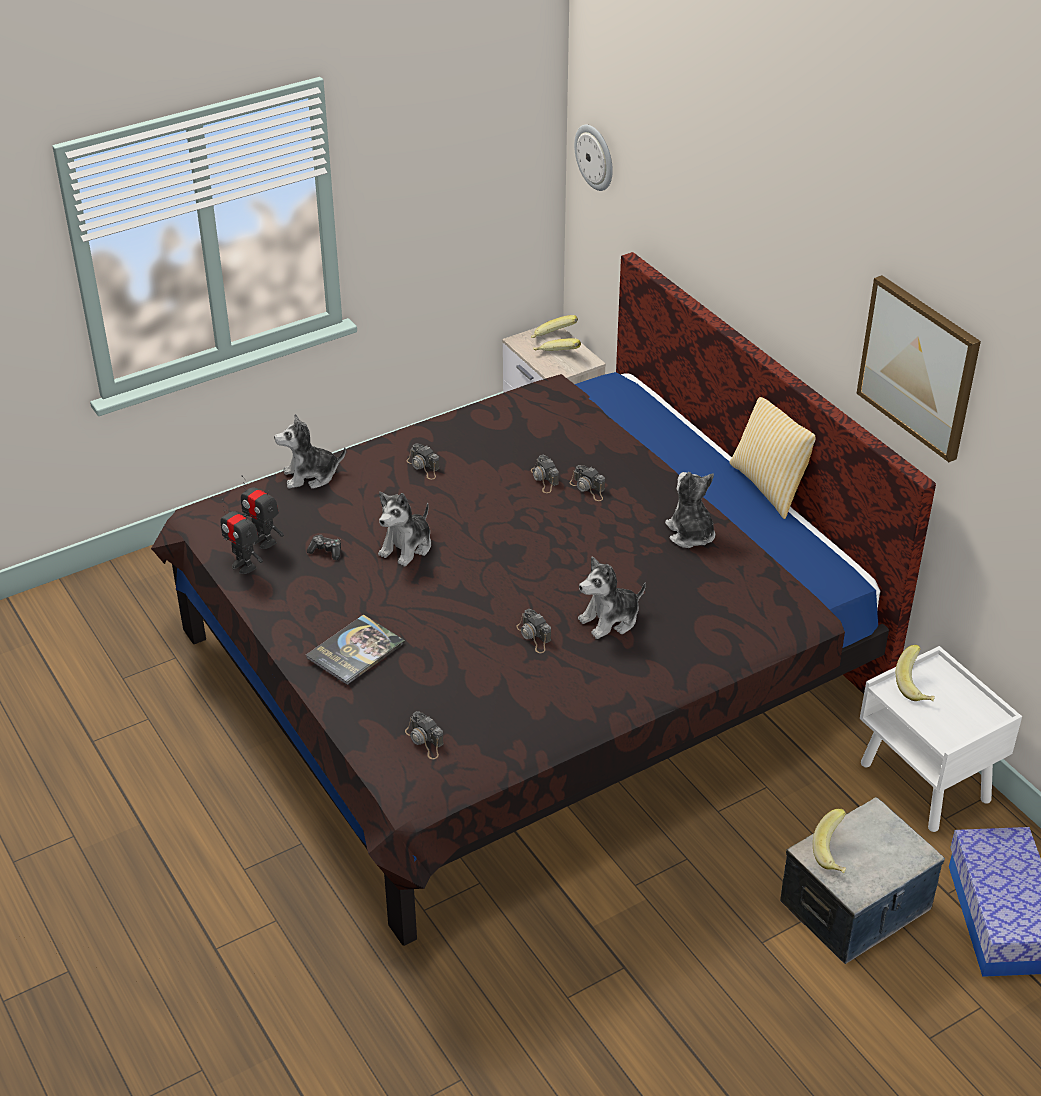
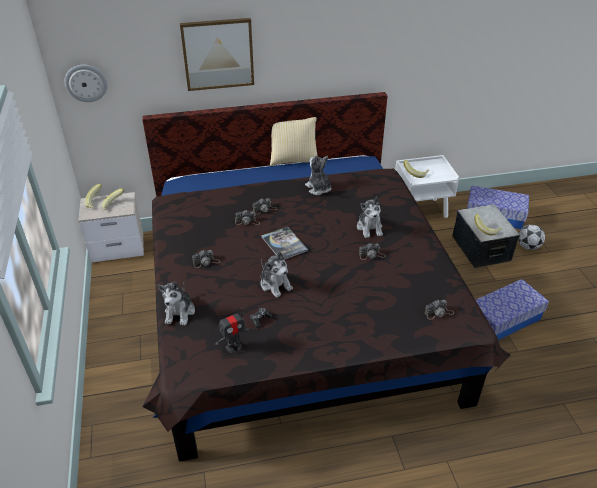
camera: 70 degrees left, 0 degrees up
toy robot [220,499,263,574] -> none
book [306,614,405,685] -> book moved to [261,226,308,260]
plush toy [665,472,715,548] -> plush toy turned 60 degrees clockwise [305,155,331,195]
picture [856,275,981,462] -> picture moved to [180,18,254,91]
none -> storage box [476,279,549,340]
none -> football [518,225,545,250]

